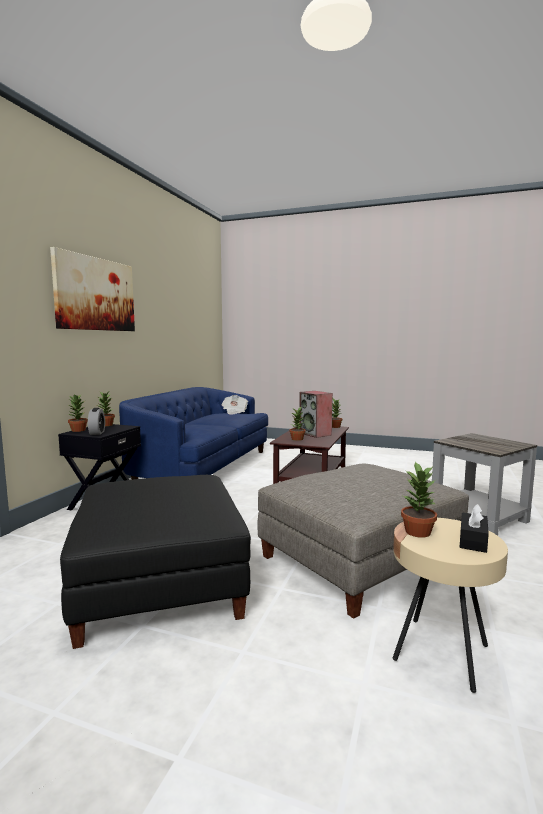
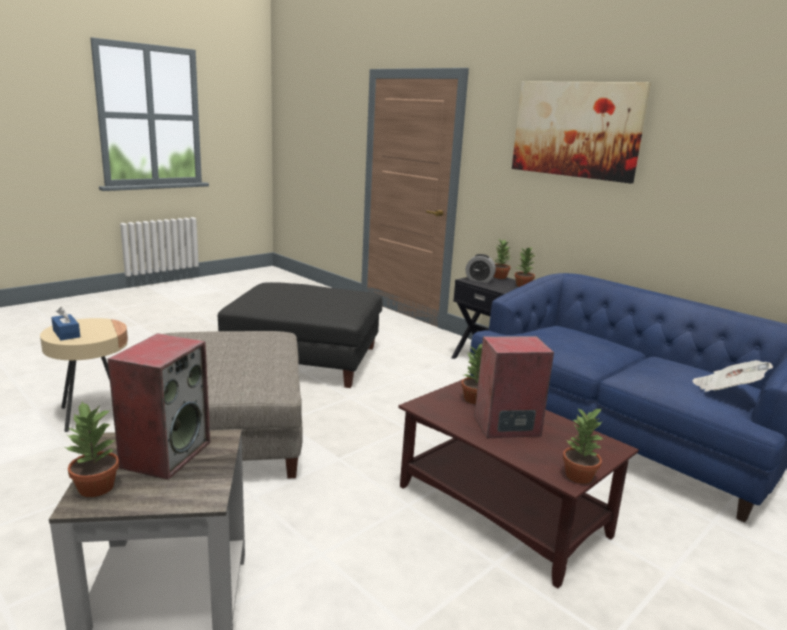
camera: 115 degrees right, 10 degrees up
potted plant [401,461,437,538] -> potted plant moved to [65,402,119,497]
black tissue box [460,504,489,553] -> blue tissue box [51,307,80,341]
none -> speaker [108,333,210,480]

